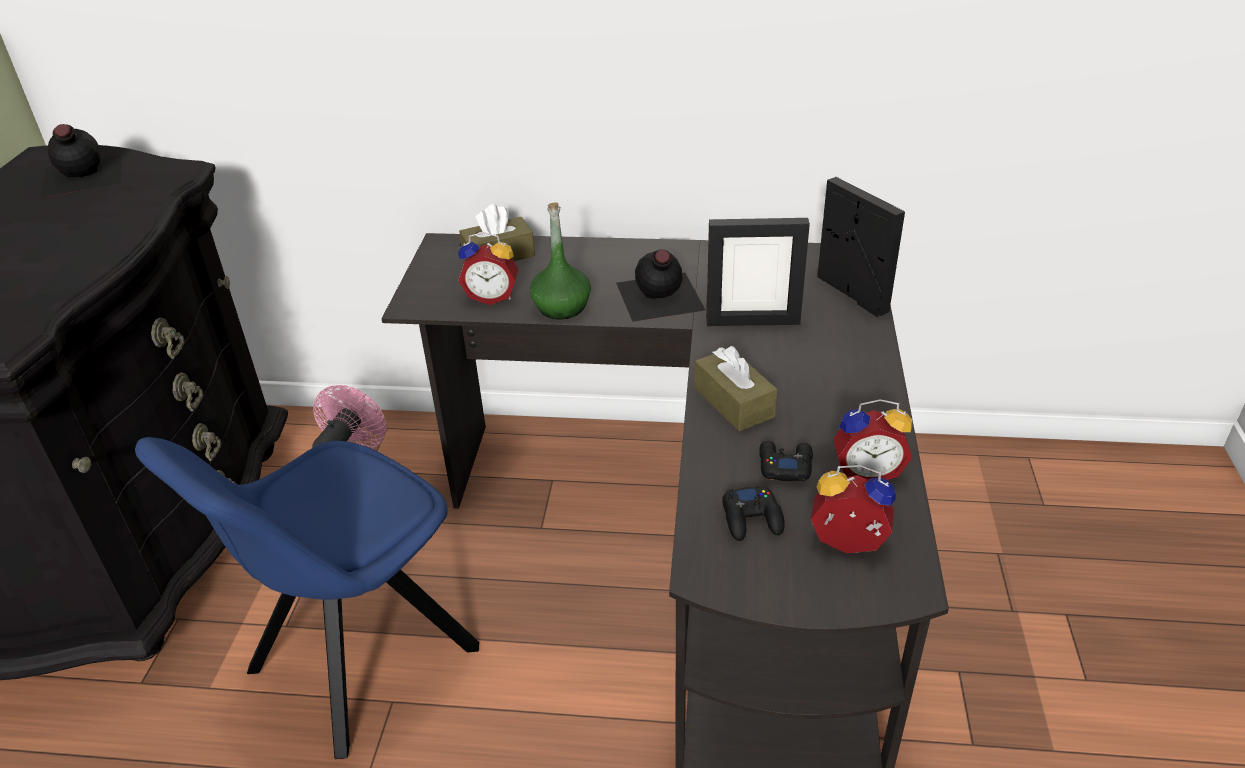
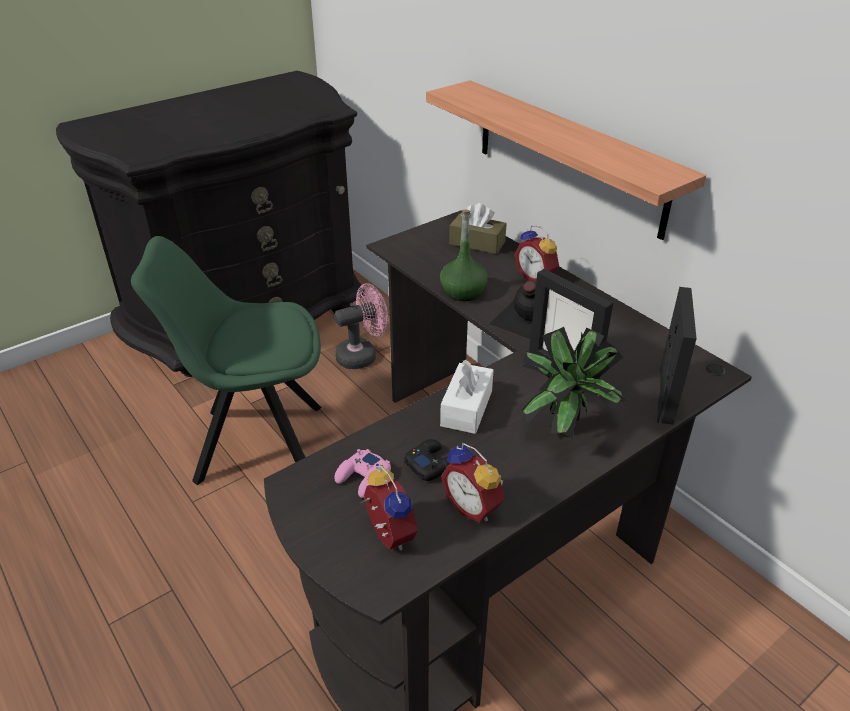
camera: 45 degrees right, 0 degrees up
black bottle [40,124,122,198] -> none
blue chair [135,437,479,759] -> green chair [131,236,322,485]
alarm clock [458,232,518,305] -> alarm clock moved to [514,225,559,282]
brown tissue box [695,346,777,431] -> white tissue box [440,360,493,434]
black game controller [723,485,785,541] -> pink game controller [334,449,391,498]
none -> shelf [426,80,706,240]
none -> potted plant [521,327,628,438]

